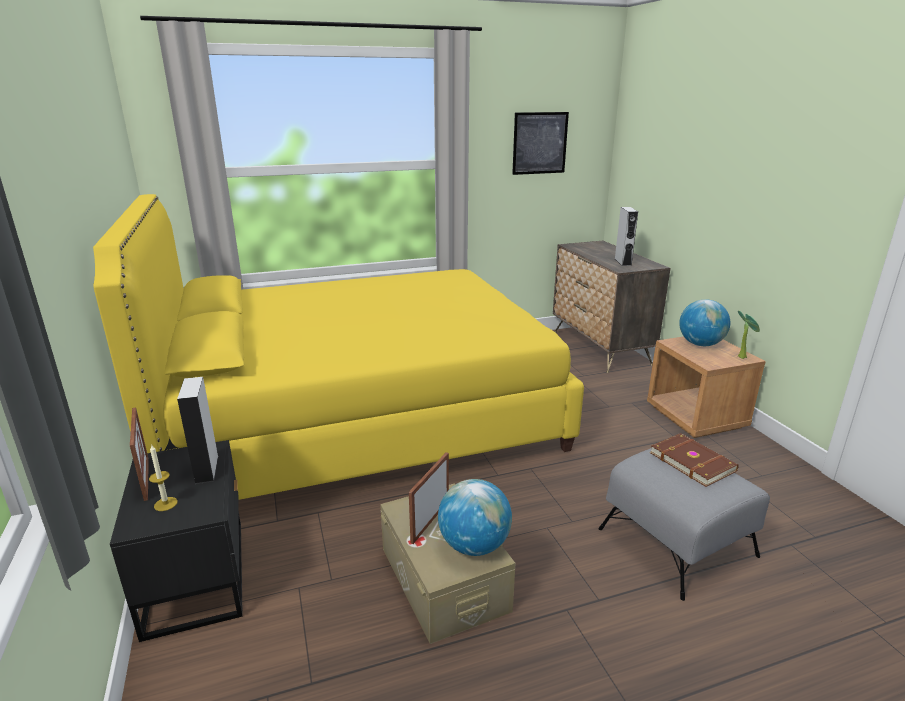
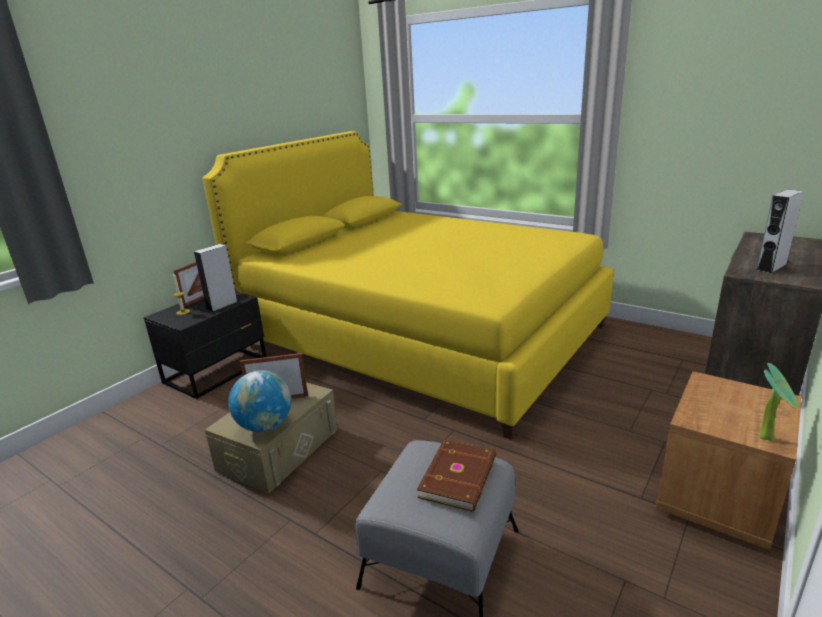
camera: 55 degrees right, 0 degrees up
picture [512,112,569,175] -> none
globe [679,299,730,346] -> none

